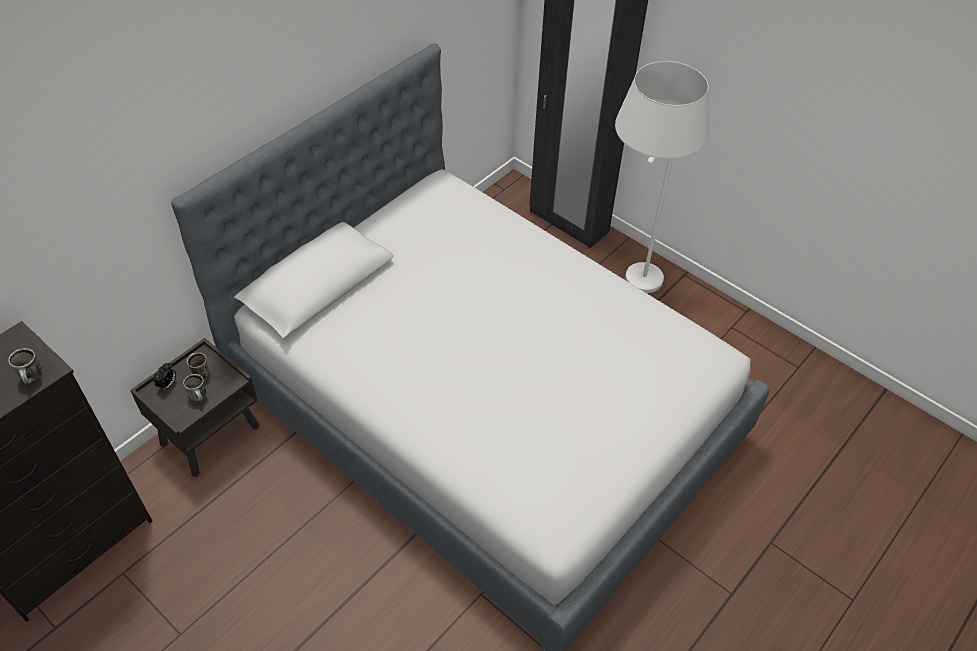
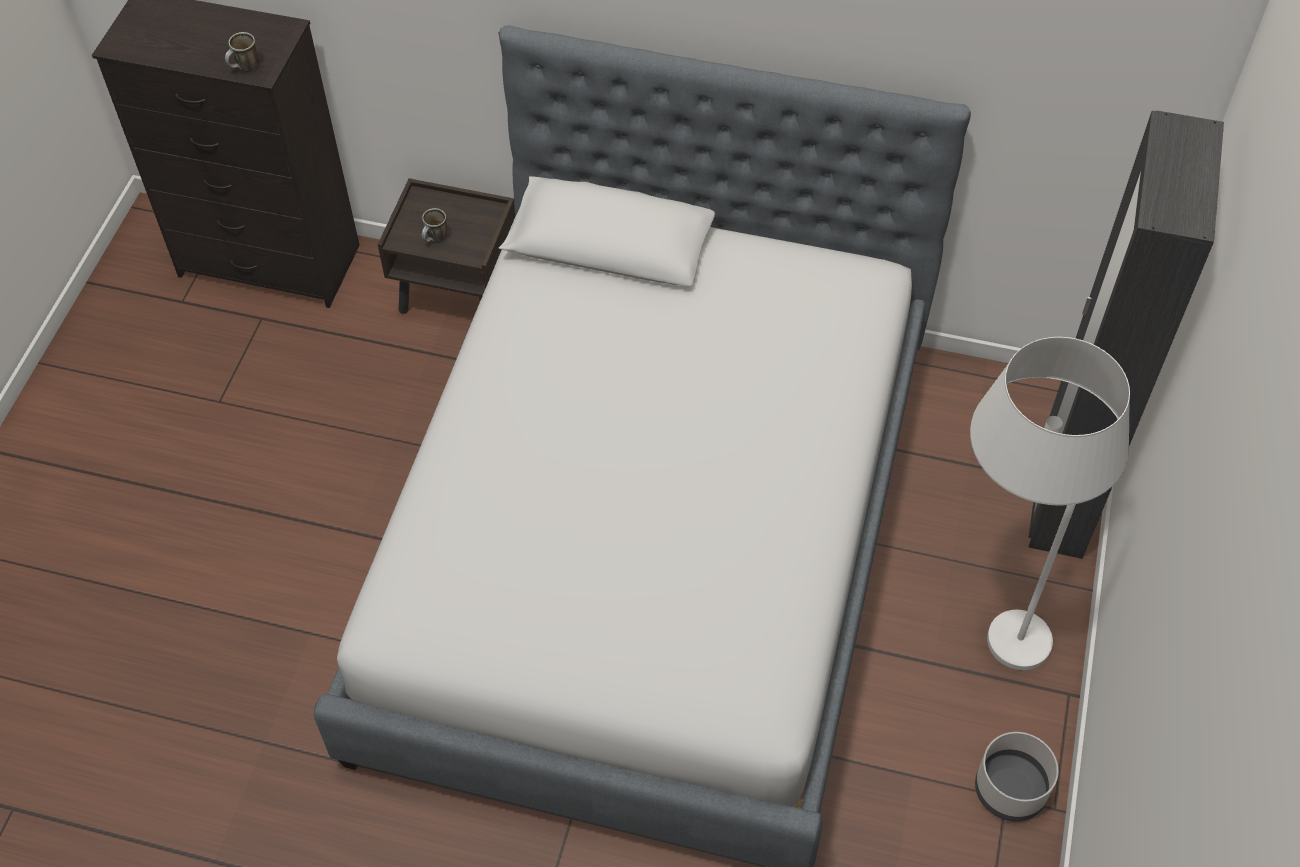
camera: 65 degrees right, 5 degrees up
alarm clock [154,363,176,388] -> none
mug [187,353,210,379] -> none
none -> grey planter [975,732,1059,822]

